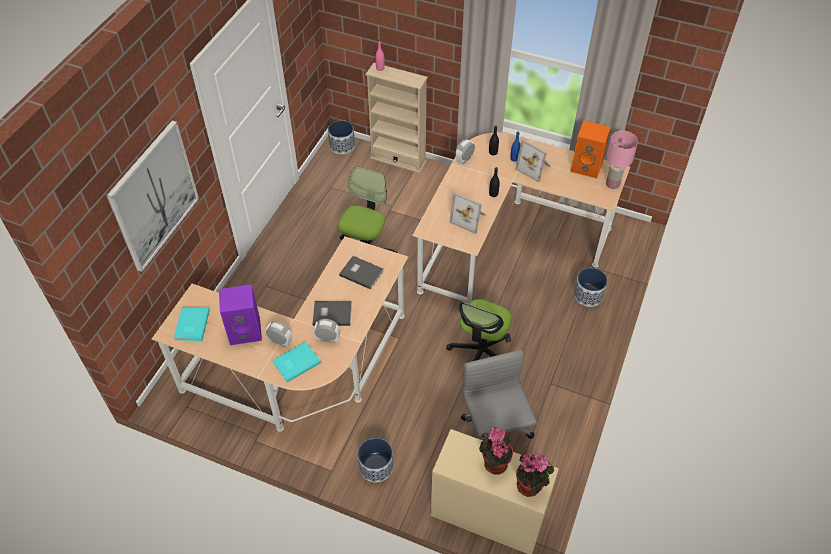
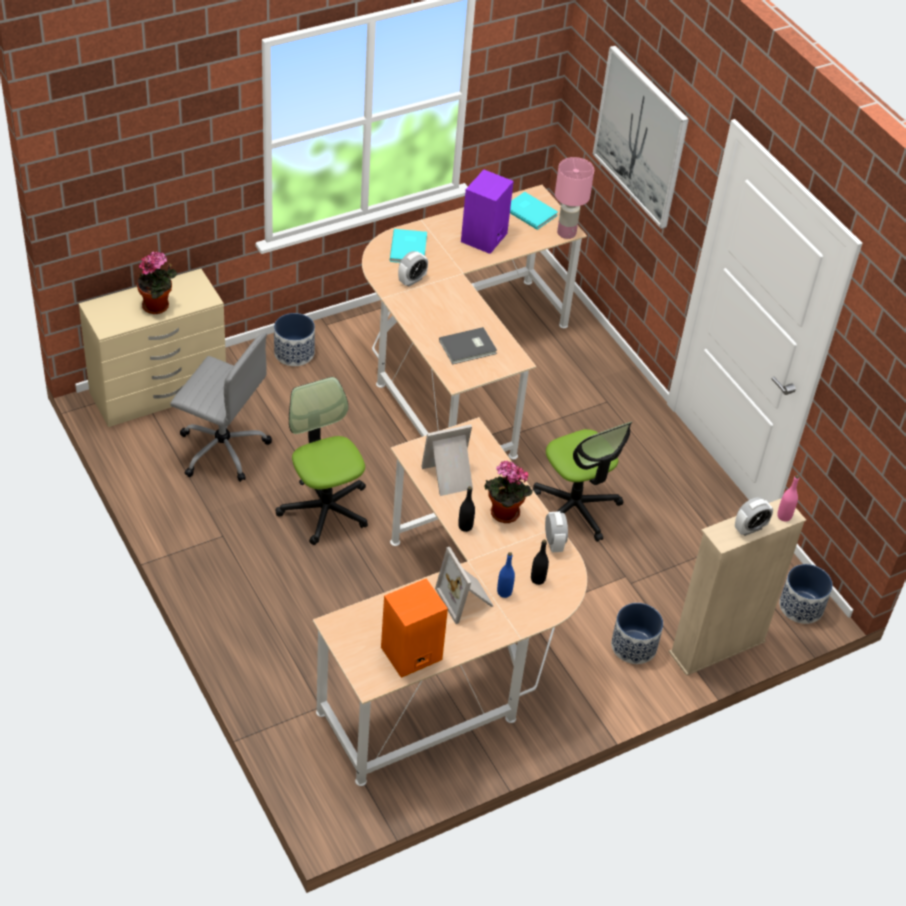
camera: 125 degrees right, 5 degrees down
alarm clock [265,321,292,347] -> alarm clock moved to [735,497,773,536]
grey book [312,301,352,326] -> none
picture frame [515,139,551,182] -> picture frame turned 105 degrees counterclockwise [435,547,493,624]
potted plant [516,453,554,497] -> potted plant moved to [484,460,533,523]
planter [574,268,608,307] -> planter moved to [611,603,663,664]
pink table lamp [606,131,638,189] -> pink table lamp moved to [555,157,594,239]

